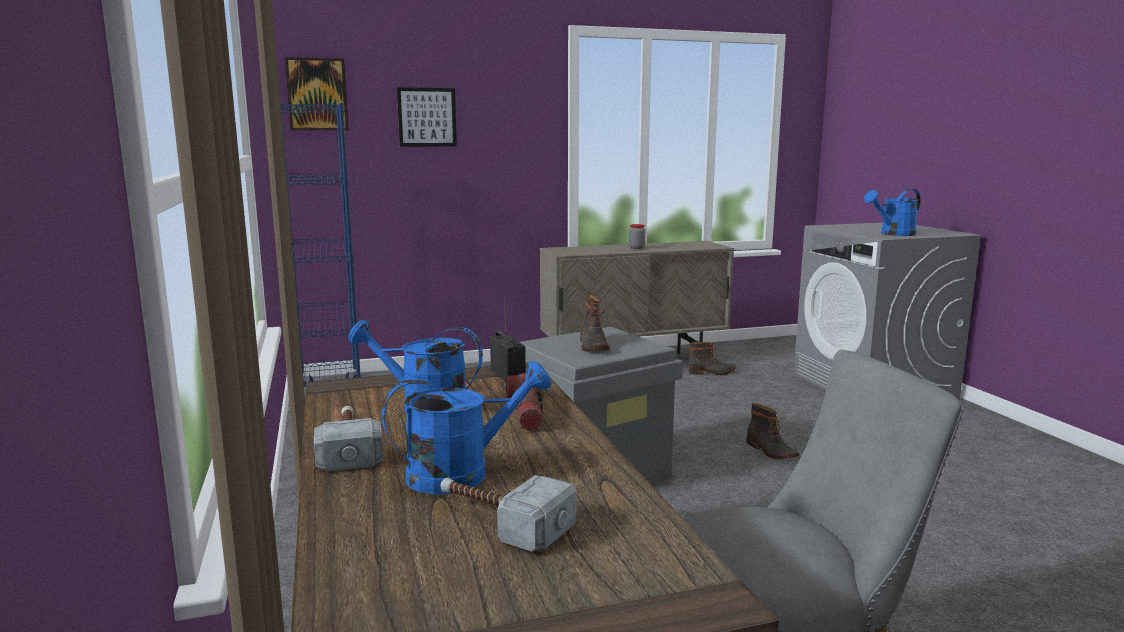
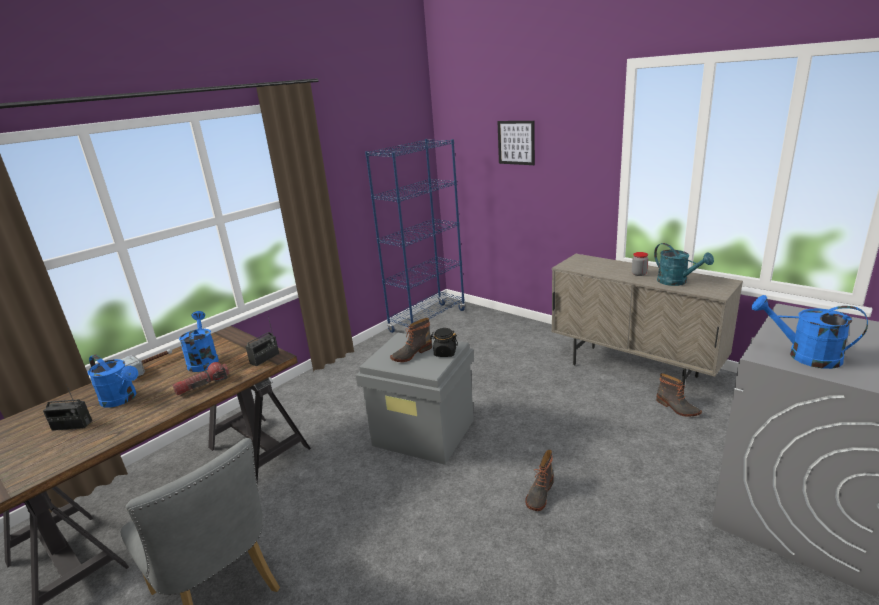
camera: 60 degrees right, 10 degrees up
picture [285,57,349,130] -> none
hammer [441,475,576,552] -> radio [43,384,92,431]
none -> black jar [430,328,458,357]
none -> turquoise watering can [654,243,714,286]

